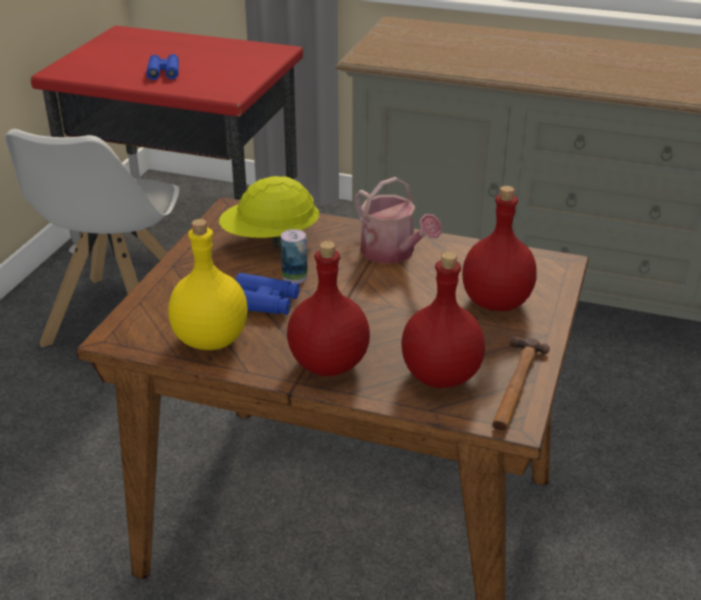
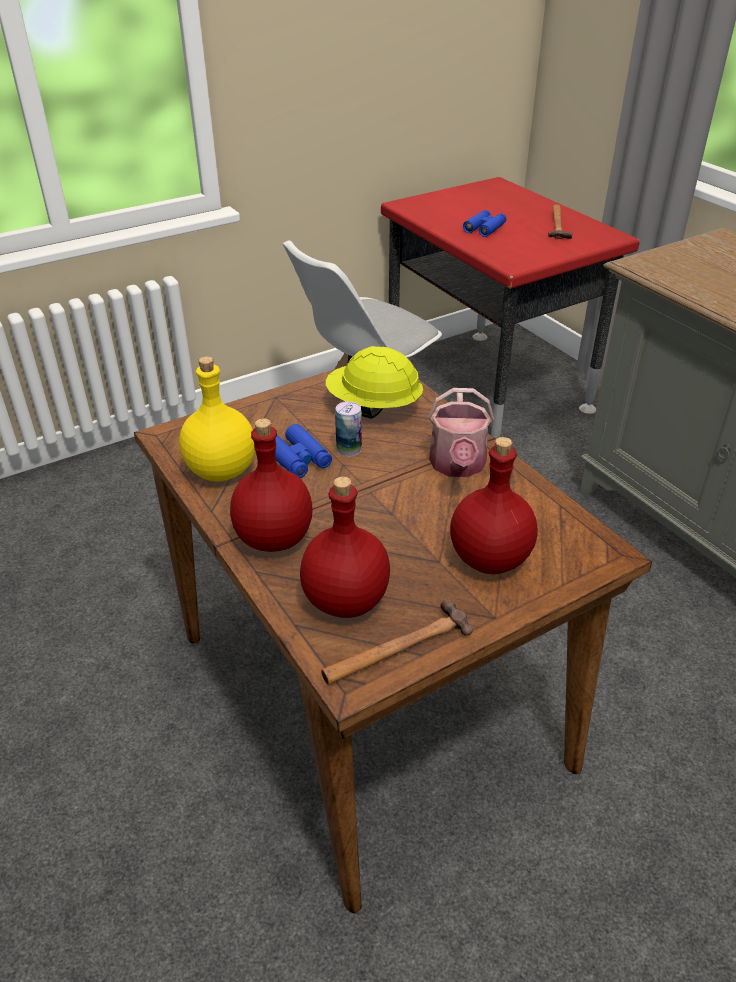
camera: 40 degrees right, 5 degrees up
none -> hammer [548,204,572,239]

